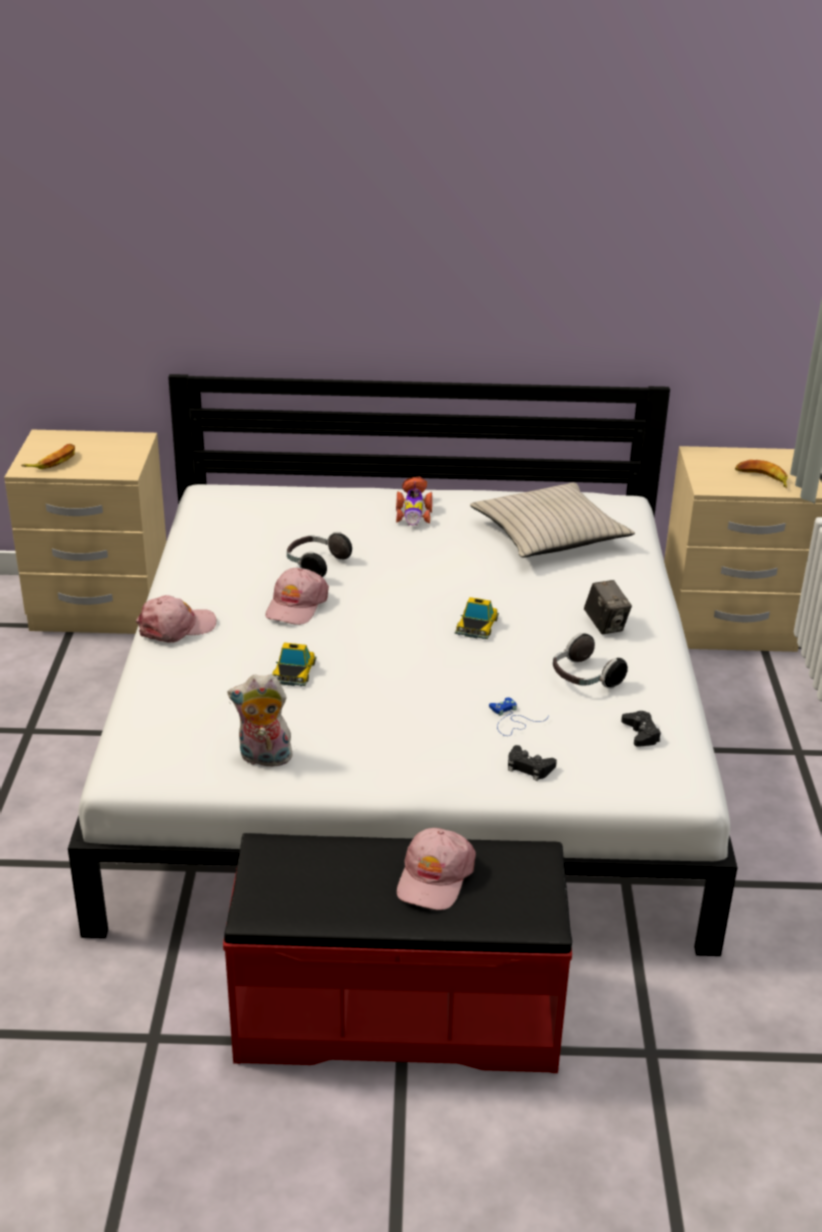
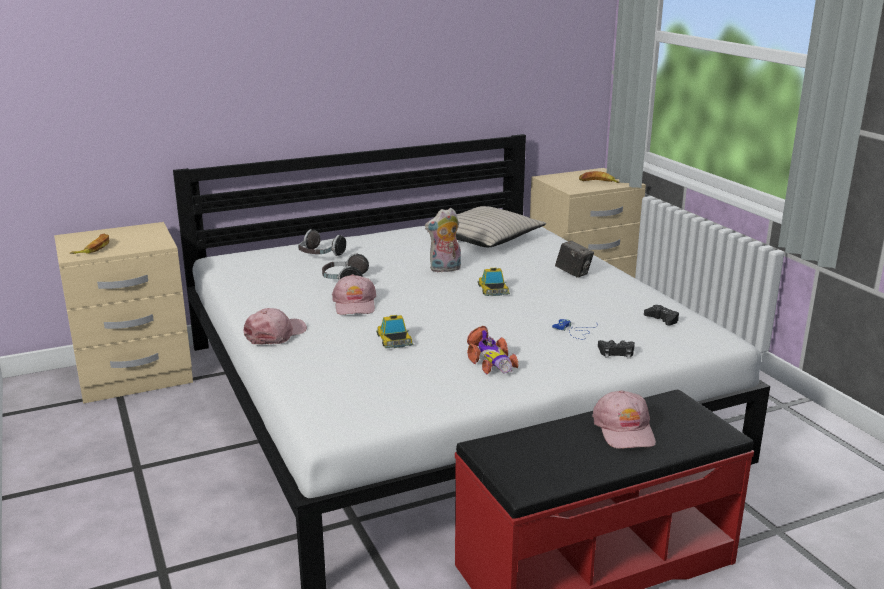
camera: 25 degrees left, 10 degrees down
plush toy [228,674,293,770] -> plush toy moved to [425,208,461,273]
toy car [396,477,432,526] -> toy car moved to [467,326,518,375]
headphones [553,633,628,689] -> headphones moved to [298,229,346,256]

